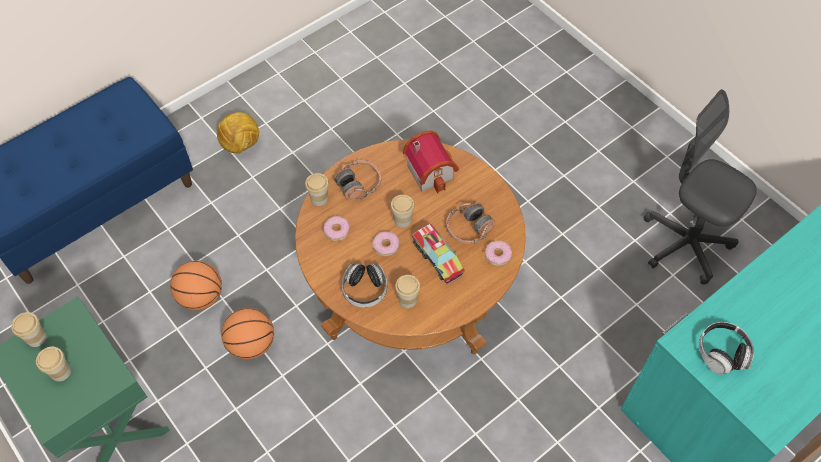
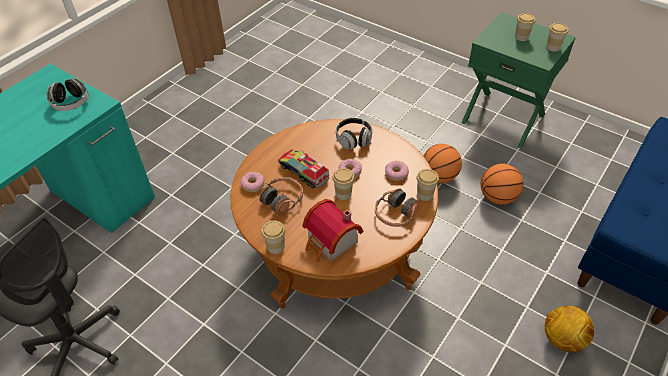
camera: 165 degrees right, 10 degrees down
cup [395,275,420,308] -> cup moved to [262,221,285,254]

